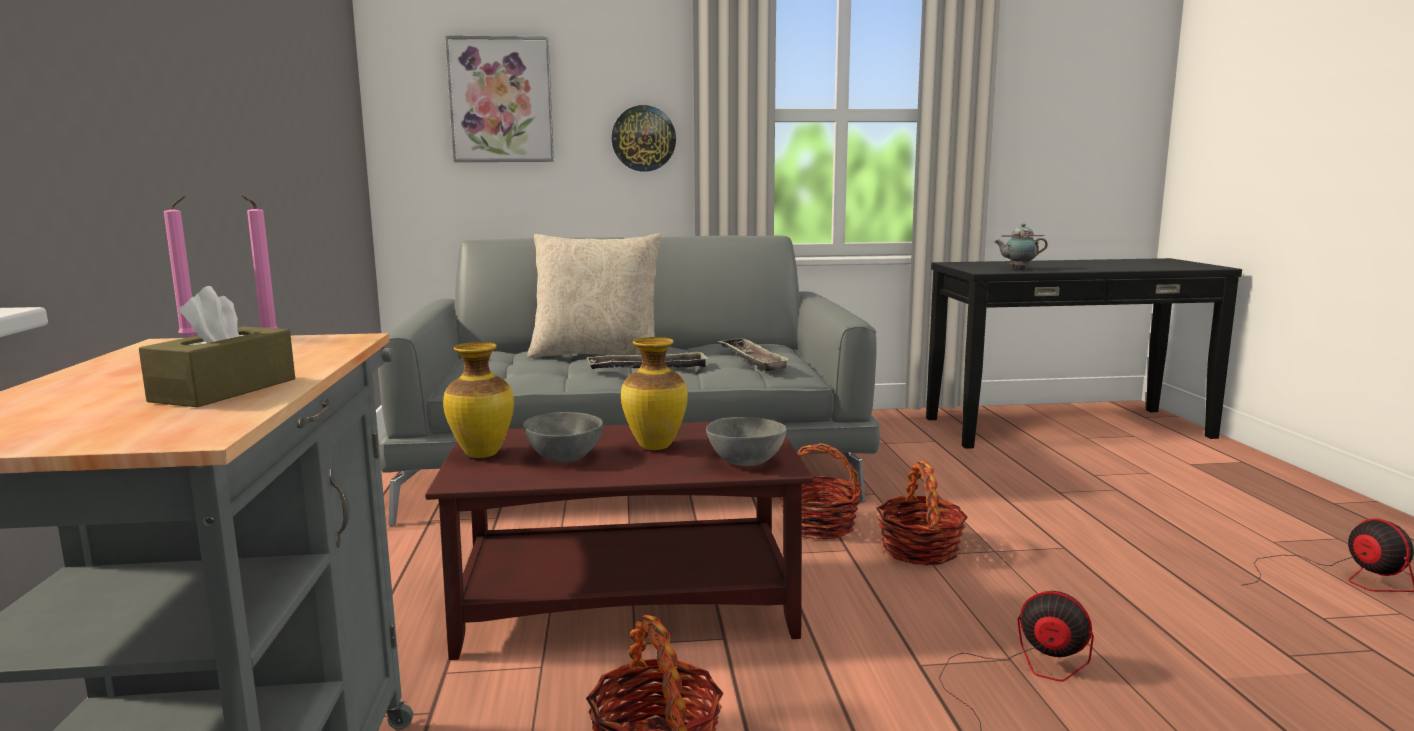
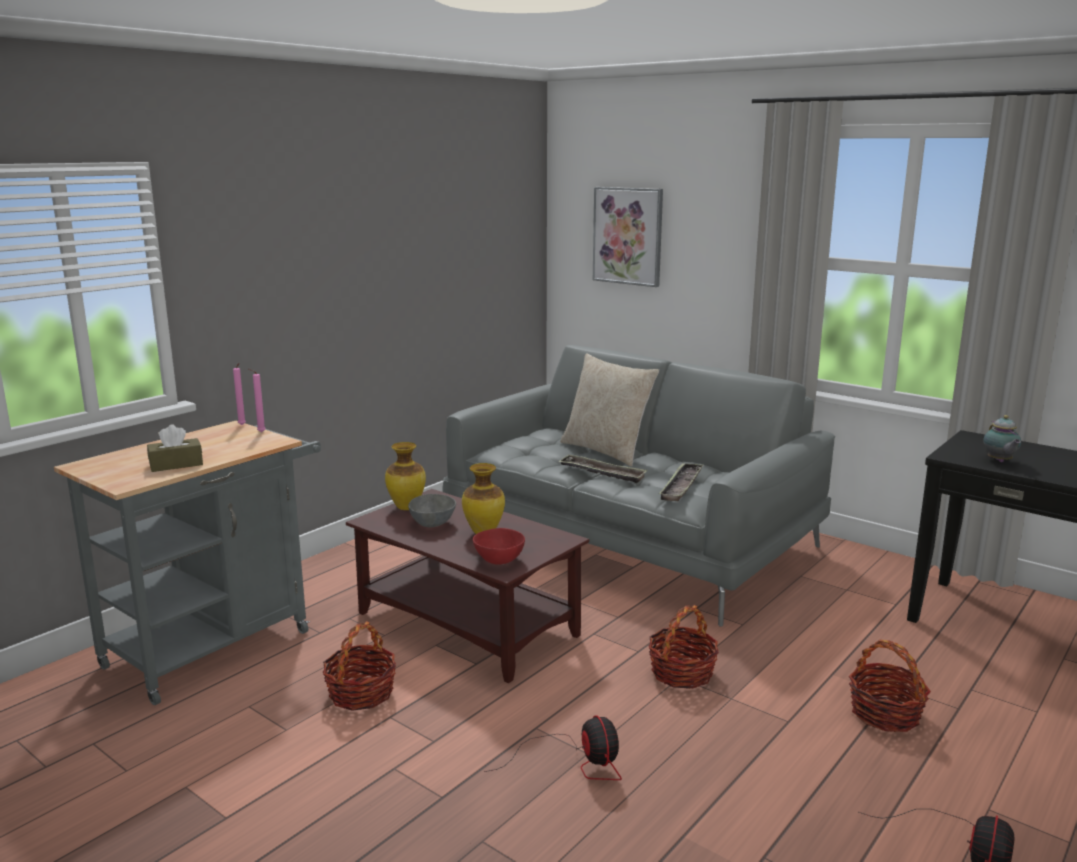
camera: 45 degrees right, 5 degrees up
wall clock [612,105,676,172] -> none
grey bowl [706,417,787,466] -> red bowl [473,528,525,565]
basket [779,443,863,540] -> basket moved to [849,640,931,732]
teapot [994,223,1048,269] -> teapot turned 135 degrees counterclockwise [983,415,1021,462]

